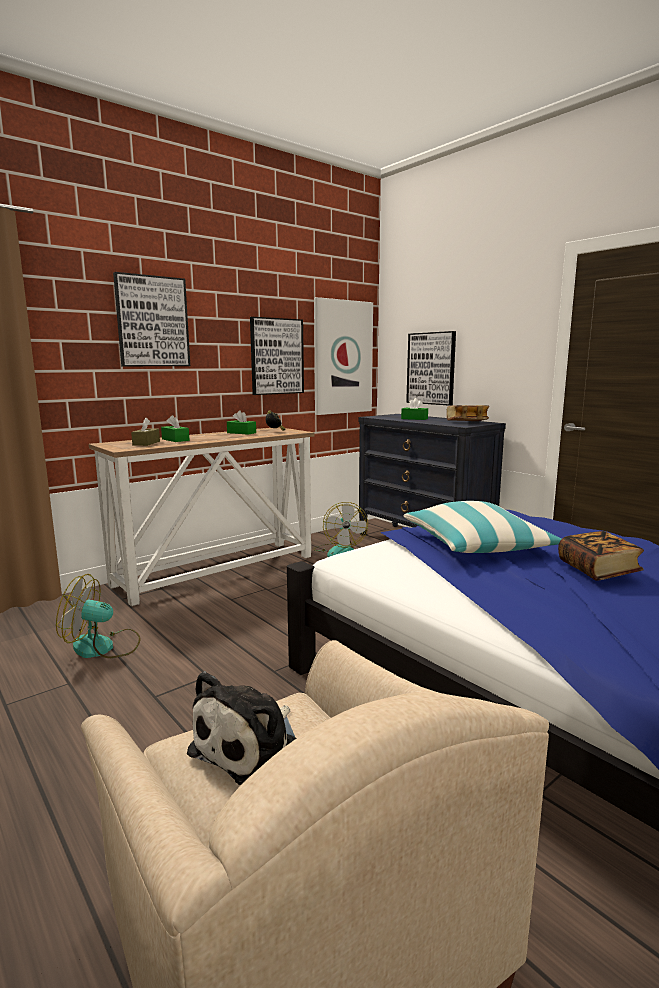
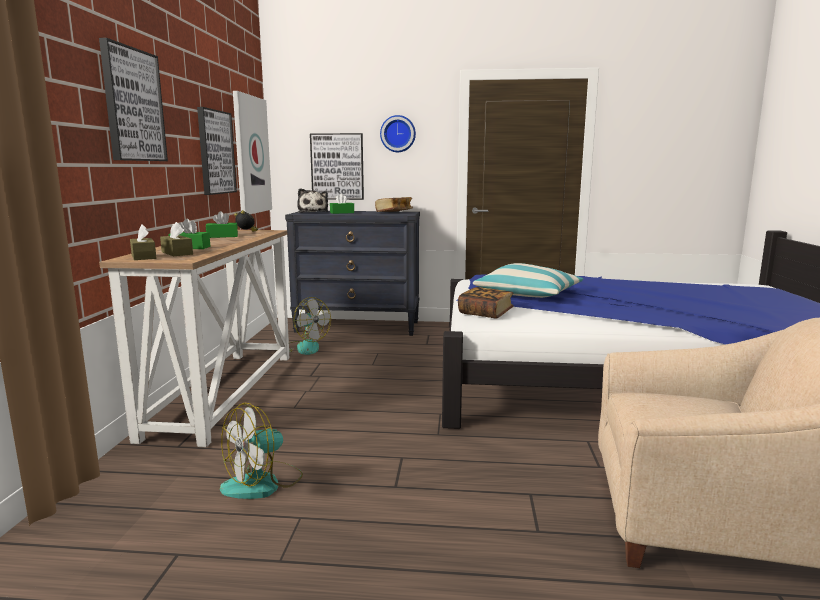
camera: 45 degrees left, 0 degrees up
plush toy [187,671,297,785] -> plush toy moved to [297,188,328,213]
book [558,531,644,580] -> book moved to [458,287,514,319]
none -> brown tissue box [130,224,156,260]
none -> wall clock [380,115,416,152]

